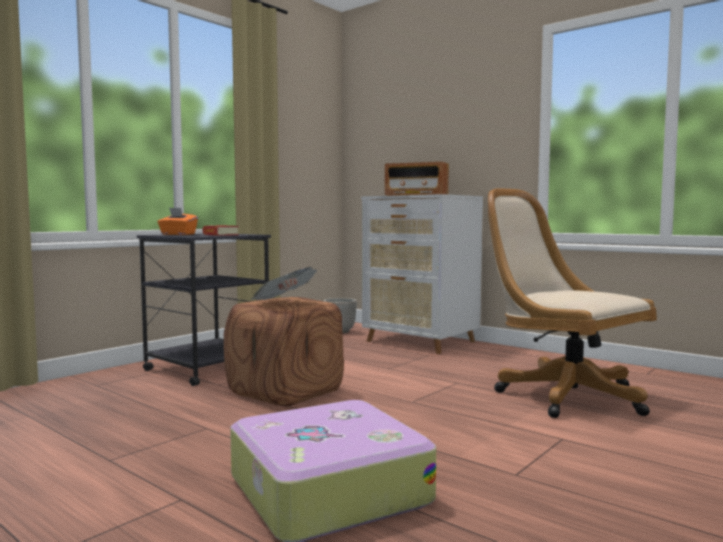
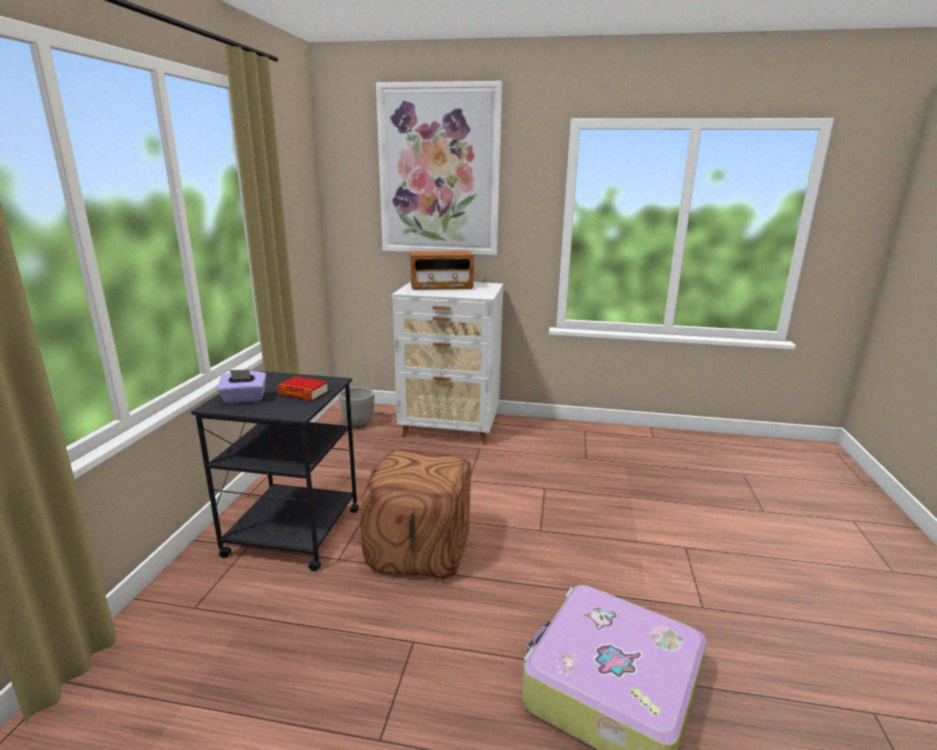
camera: 30 degrees left, 15 degrees up
orange tissue box [157,208,198,235] -> purple tissue box [218,369,266,404]
newspaper [251,267,317,300] -> none
office chair [488,188,657,418] -> none
none -> picture [376,81,502,255]

